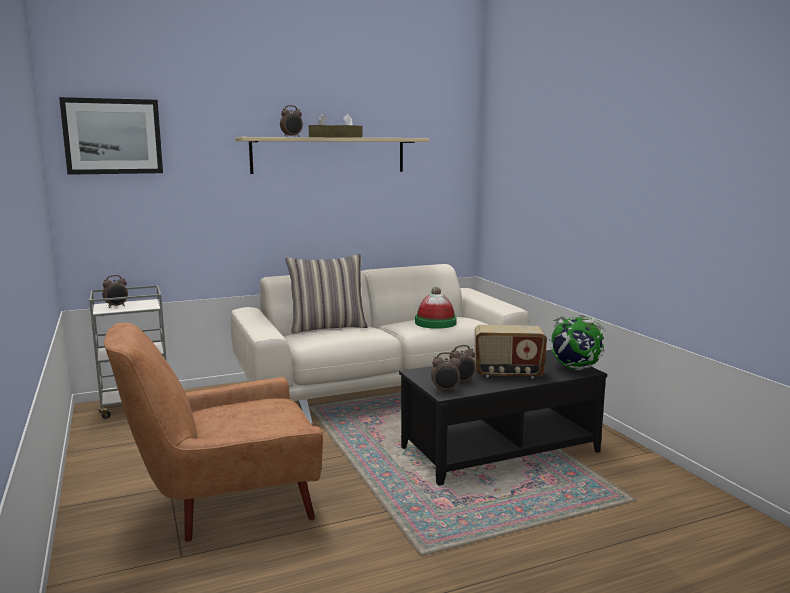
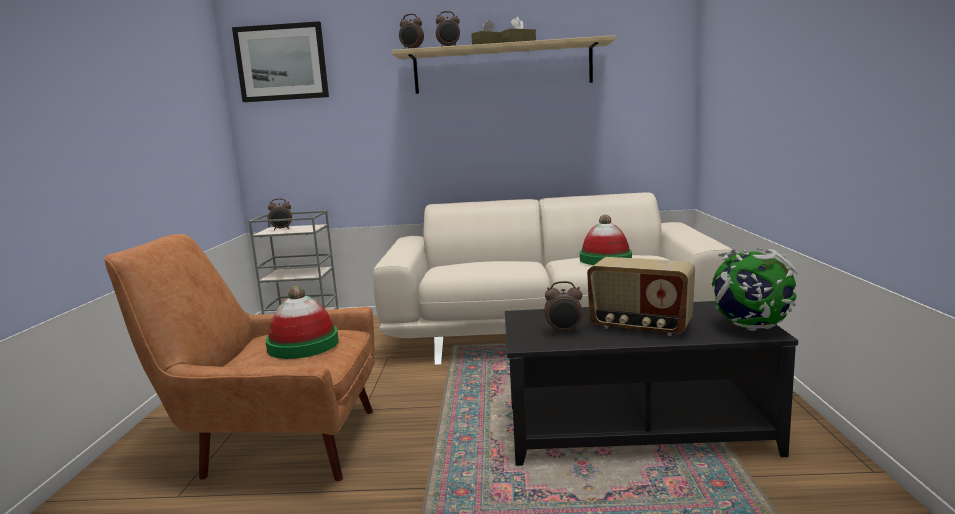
camera: 25 degrees right, 0 degrees up
pillow [285,254,368,334] -> none
alarm clock [431,352,461,392] -> alarm clock moved to [399,14,424,49]
none -> hat [266,286,339,359]

